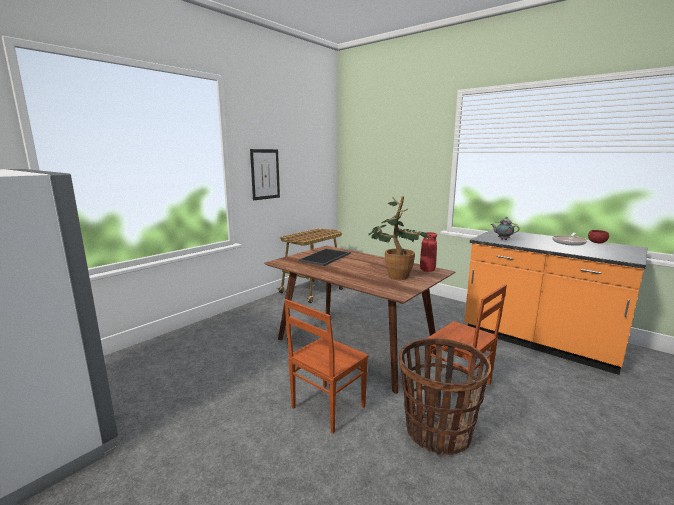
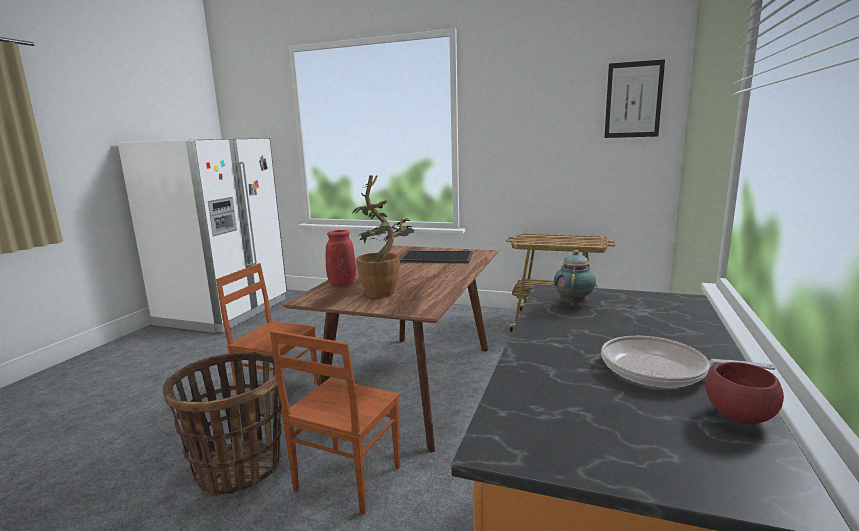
camera: 70 degrees right, 0 degrees up
picture [250,149,280,200] -> picture moved to [604,59,665,138]
red vase [420,232,437,272] -> red vase moved to [326,230,356,286]

